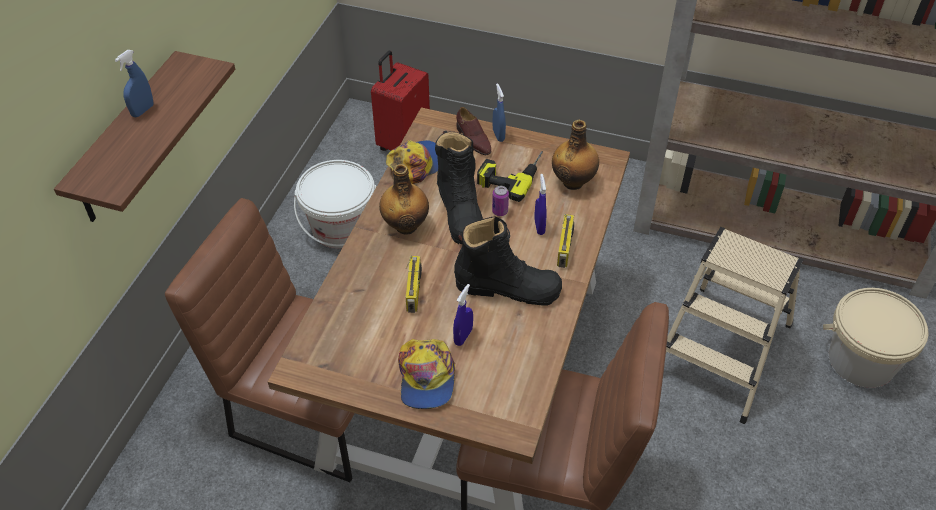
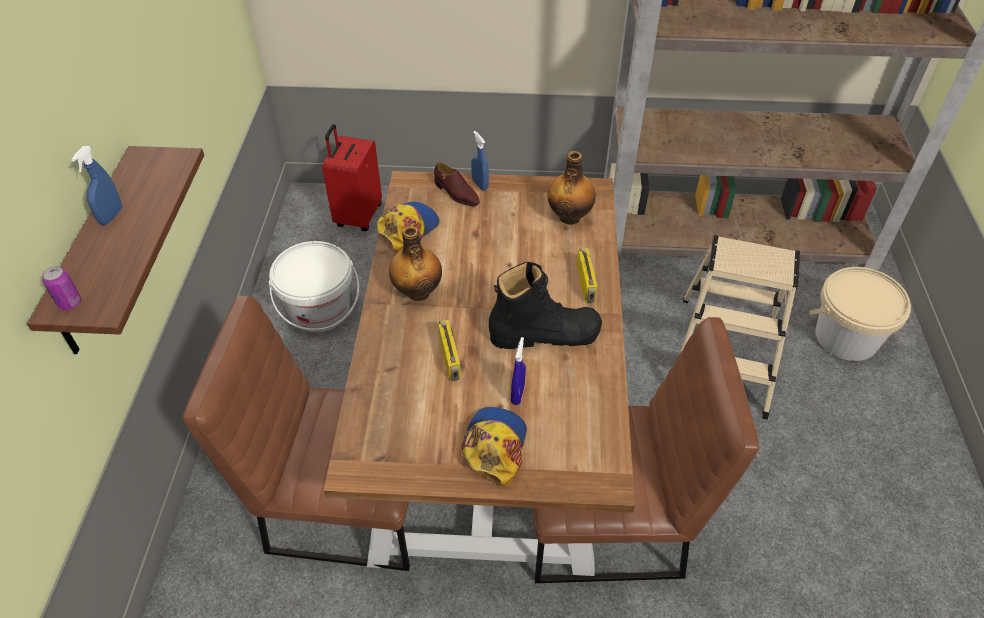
camera: 15 degrees left, 0 degrees up
cap [398,339,455,409] -> cap turned 150 degrees counterclockwise [462,407,527,486]
black boot [435,131,483,244] -> none
power drill [477,151,543,202] -> none
can [492,186,509,216] -> can moved to [42,266,81,310]
blue spray bottle [534,174,547,235] -> none

